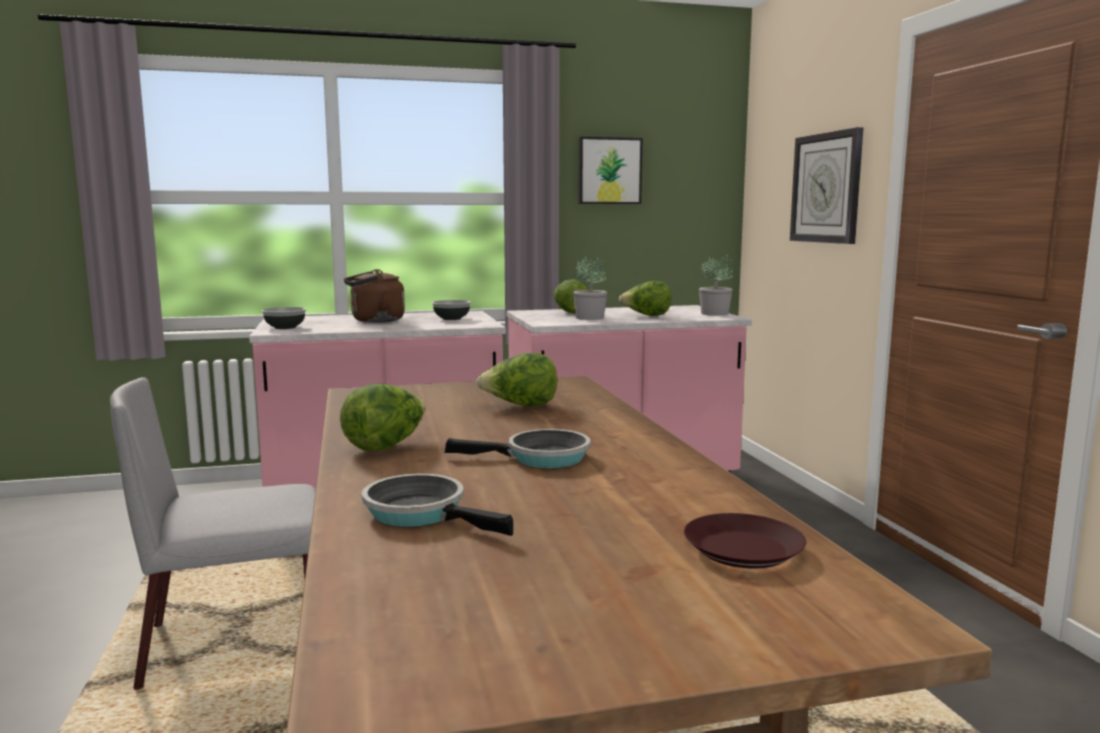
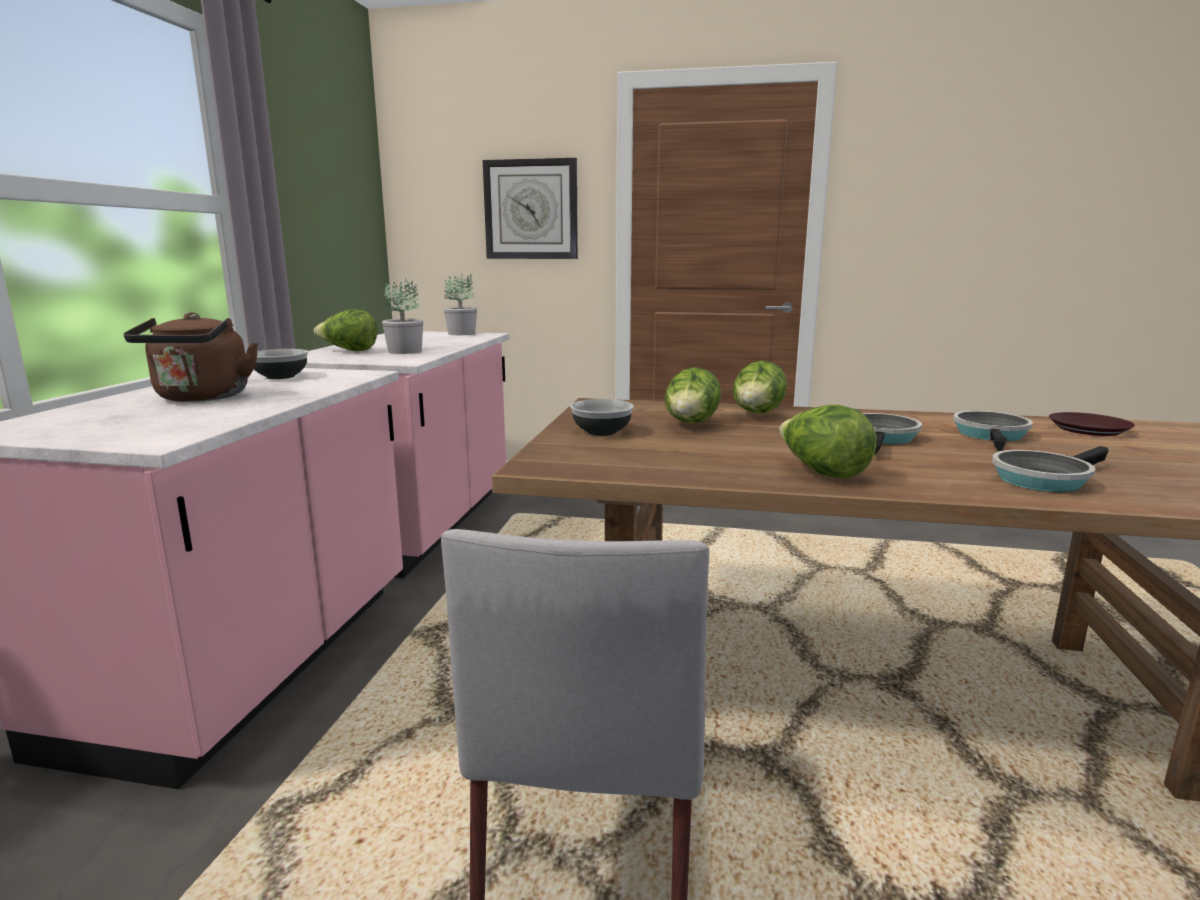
camera: 65 degrees left, 5 degrees up
bowl [262,307,306,329] -> bowl moved to [570,399,634,436]
picture [578,137,643,204] -> none
lettuce [619,281,671,316] -> lettuce moved to [733,361,787,413]
none -> frying pan [953,411,1033,451]

